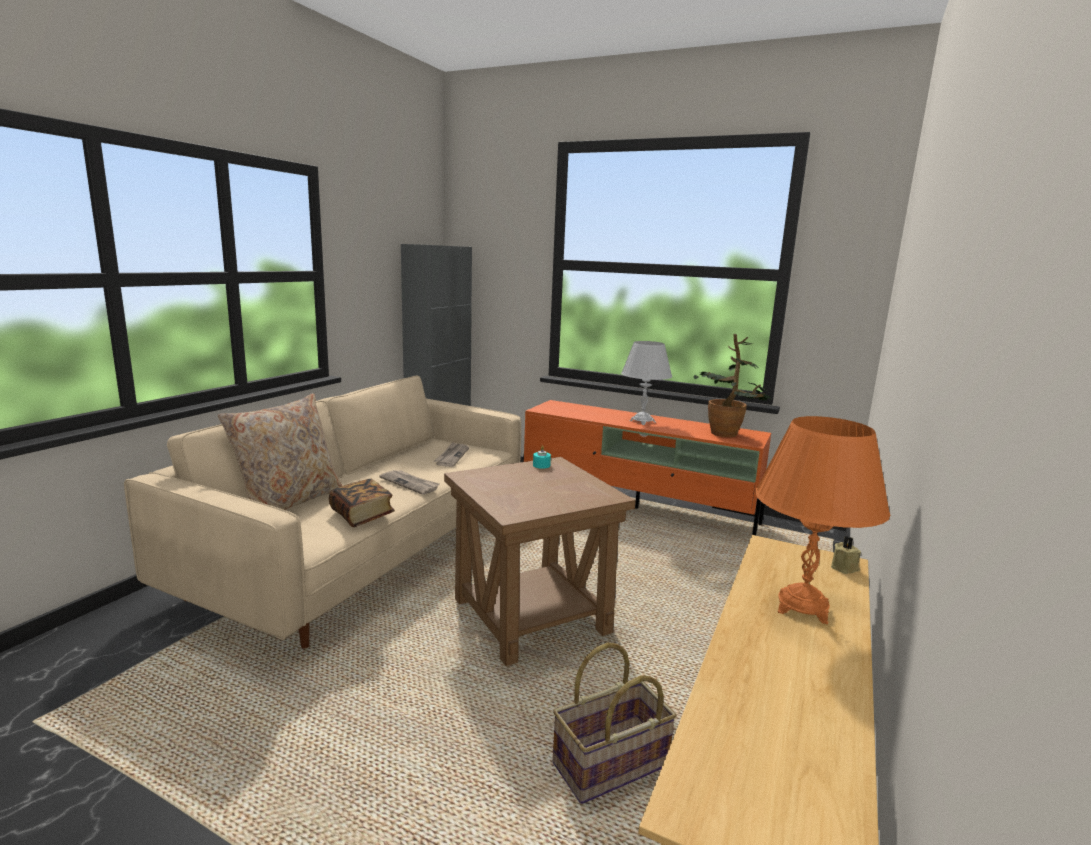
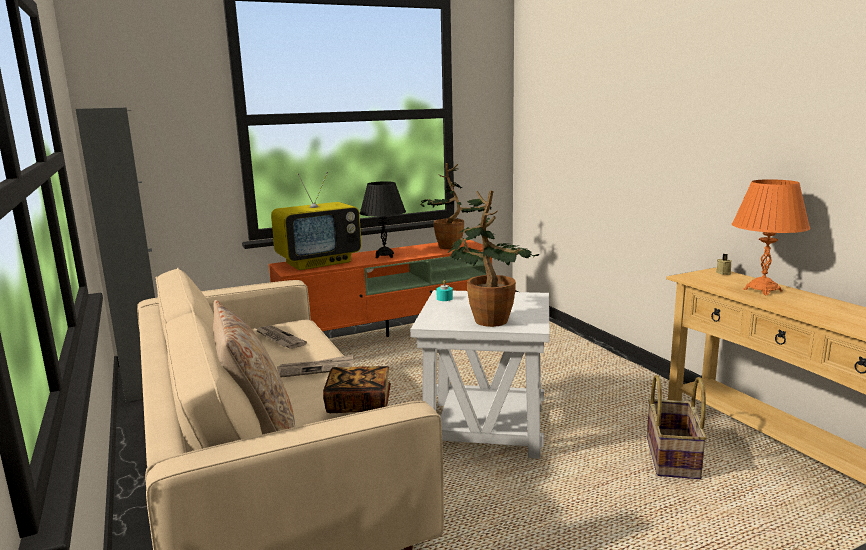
camera: 50 degrees left, 0 degrees up
brown side table [444,457,636,666] -> white side table [410,290,550,459]
white table lamp [621,341,672,425] -> black table lamp [360,181,406,258]
none -> television [271,172,361,270]
none -> potted plant [447,190,539,327]

